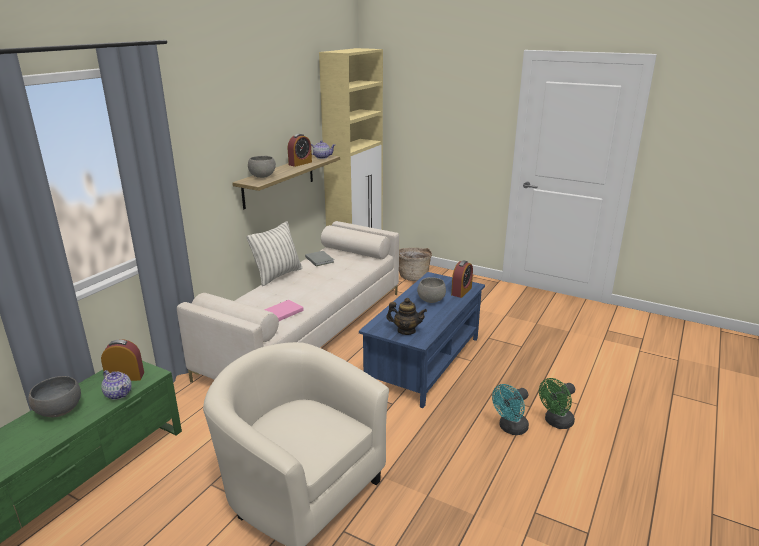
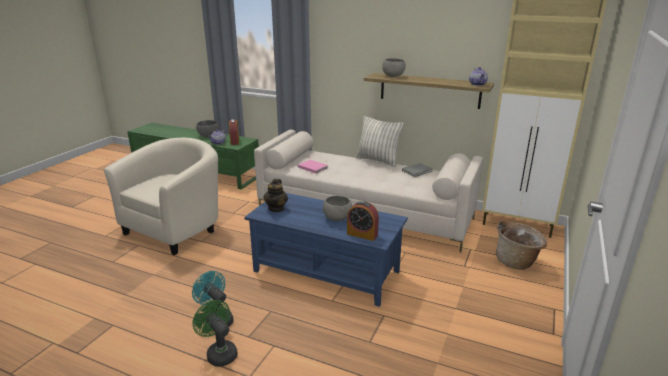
camera: 85 degrees right, 0 degrees up
alarm clock [288,134,312,167] -> none

